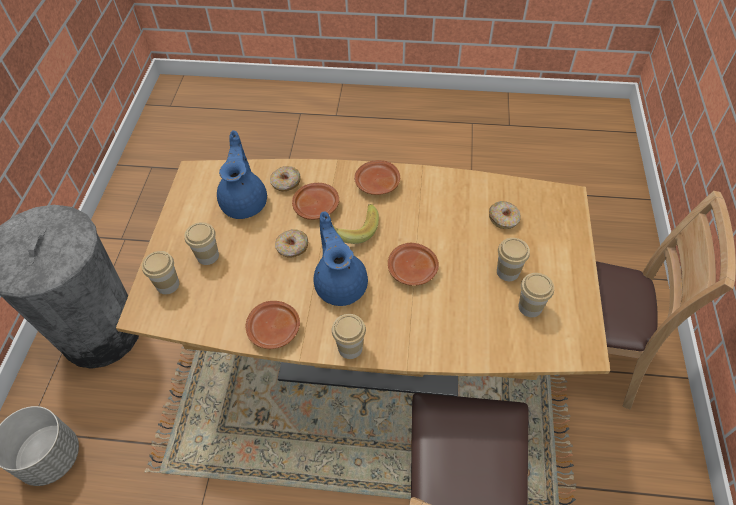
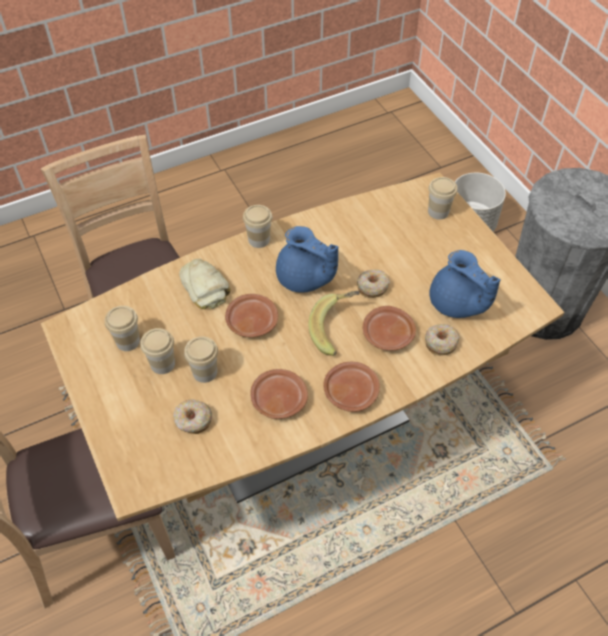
camera: 145 degrees right, 0 degrees up
cup [185,222,219,265] -> cup moved to [184,336,218,383]
brown plate [246,301,300,349] -> brown plate moved to [250,369,308,419]
none -> bread [179,259,231,309]

